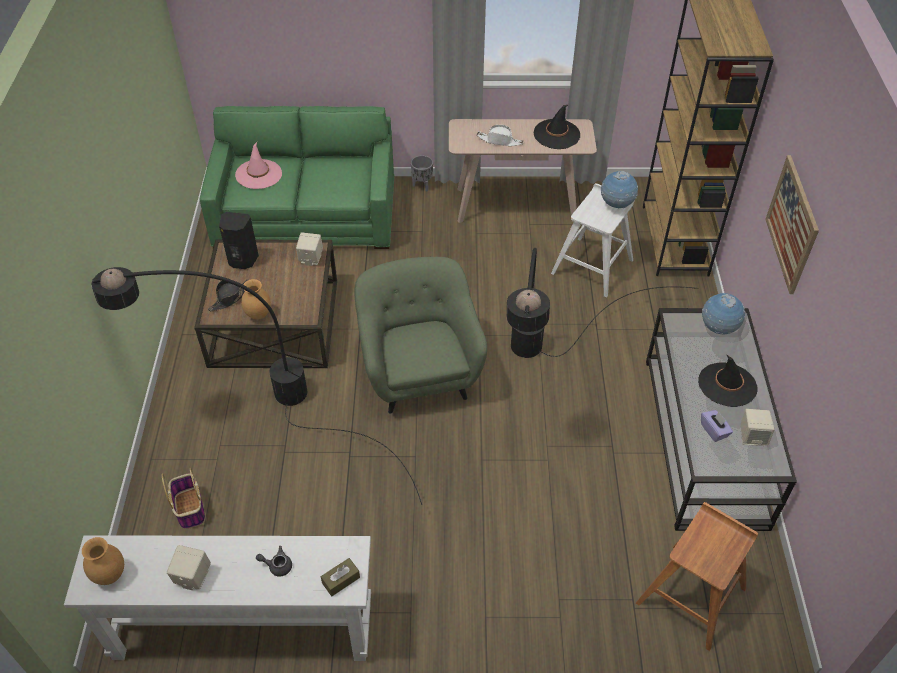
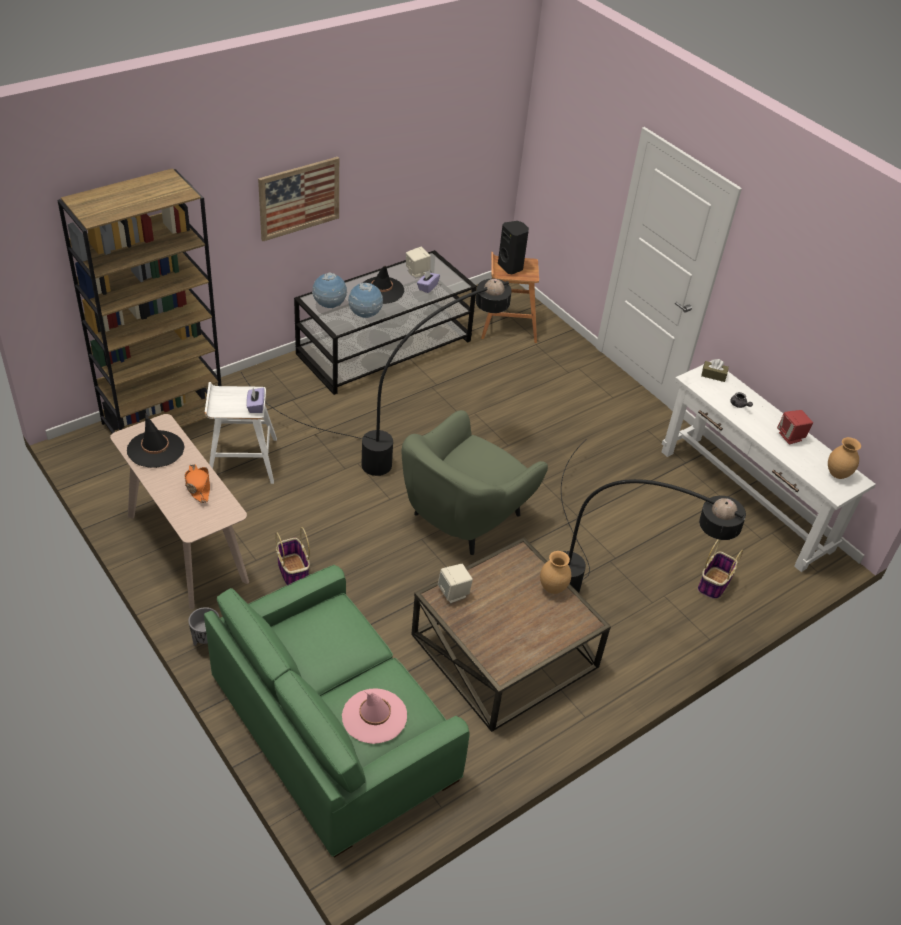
camera: 130 degrees left, 5 degrees down
beige speaker [167,545,211,590] -> red speaker [777,410,813,444]
black hat [208,279,248,312] -> none
black speaker [219,212,259,269] -> black speaker moved to [498,221,529,274]
white hat [477,125,523,146] -> orange hat [185,464,210,503]
globe [601,171,638,209] -> globe moved to [348,283,383,318]
none -> purple tissue box [246,388,265,413]
none -> basket [275,527,310,586]

